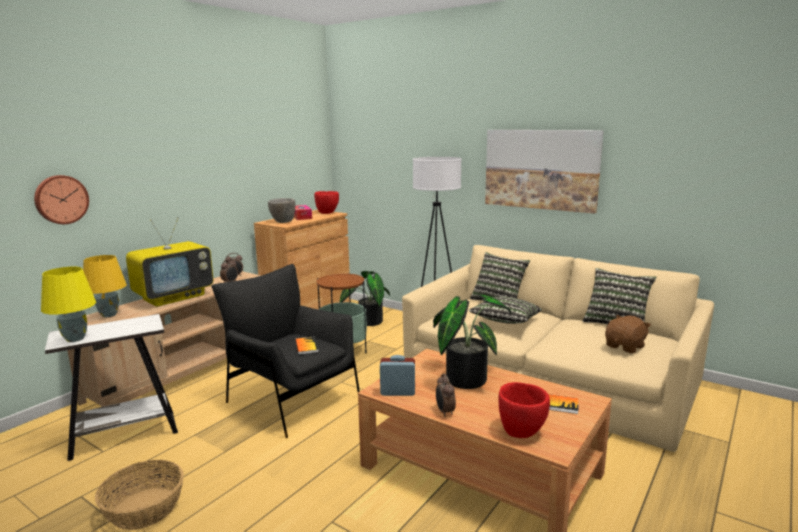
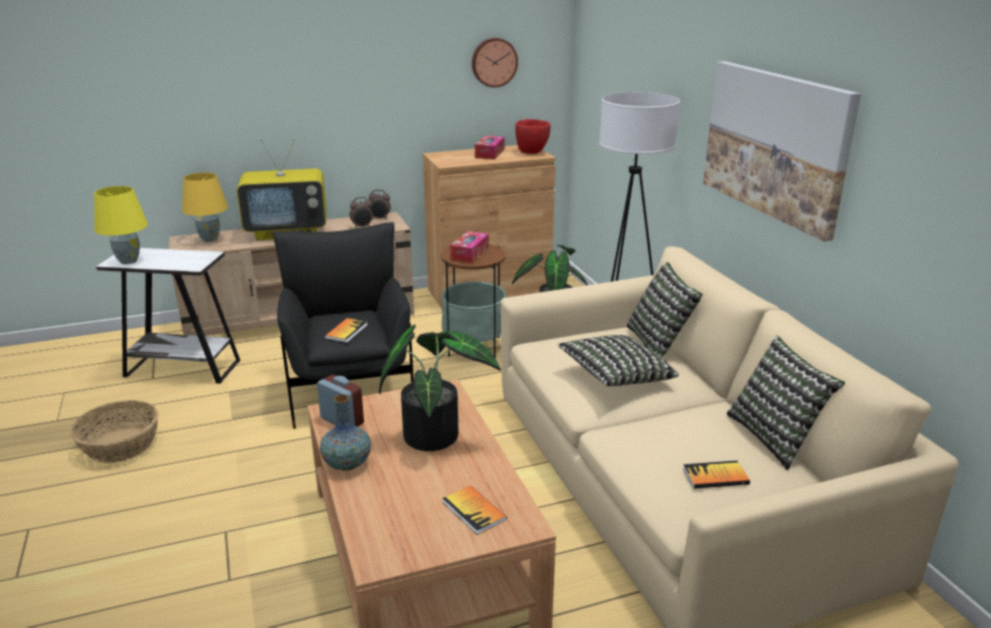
camera: 35 degrees right, 10 degrees up
wall clock [34,175,89,224] -> wall clock moved to [472,38,518,88]
grey bowl [268,198,295,223] -> none
alarm clock [436,374,456,417] -> vase [320,394,371,471]
red bowl [498,382,550,438] -> none
brown plush toy [605,315,651,354] -> book [683,461,750,489]
none -> tissue box [450,231,489,263]

